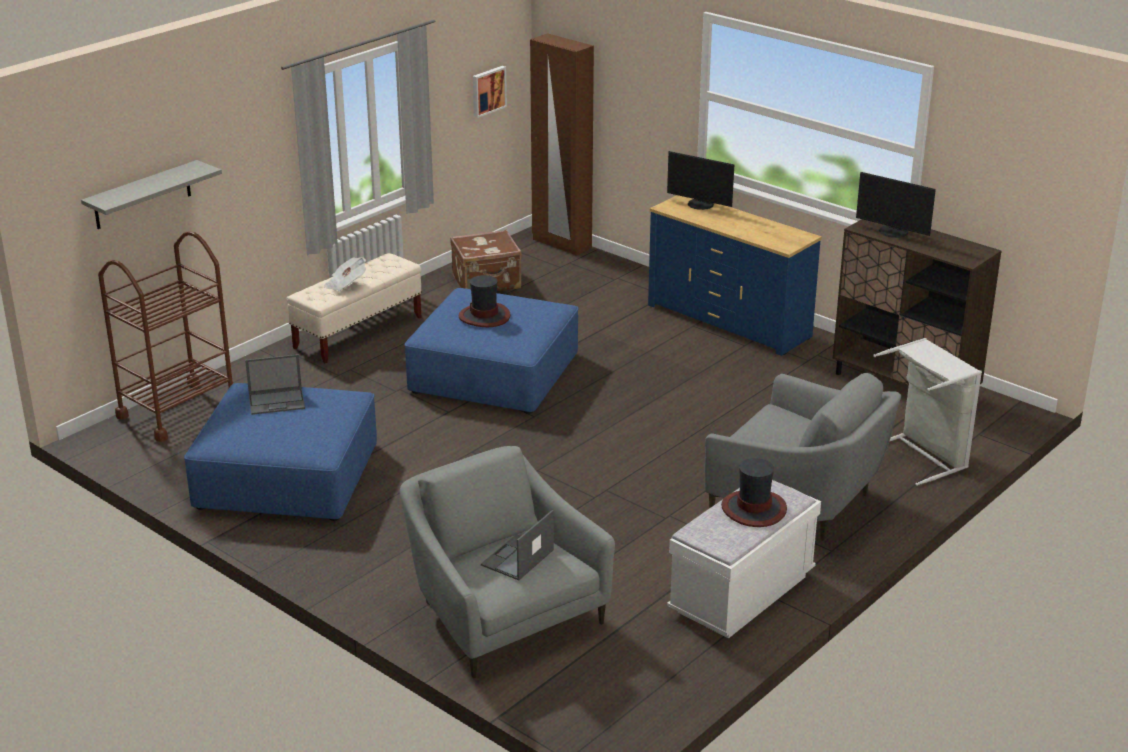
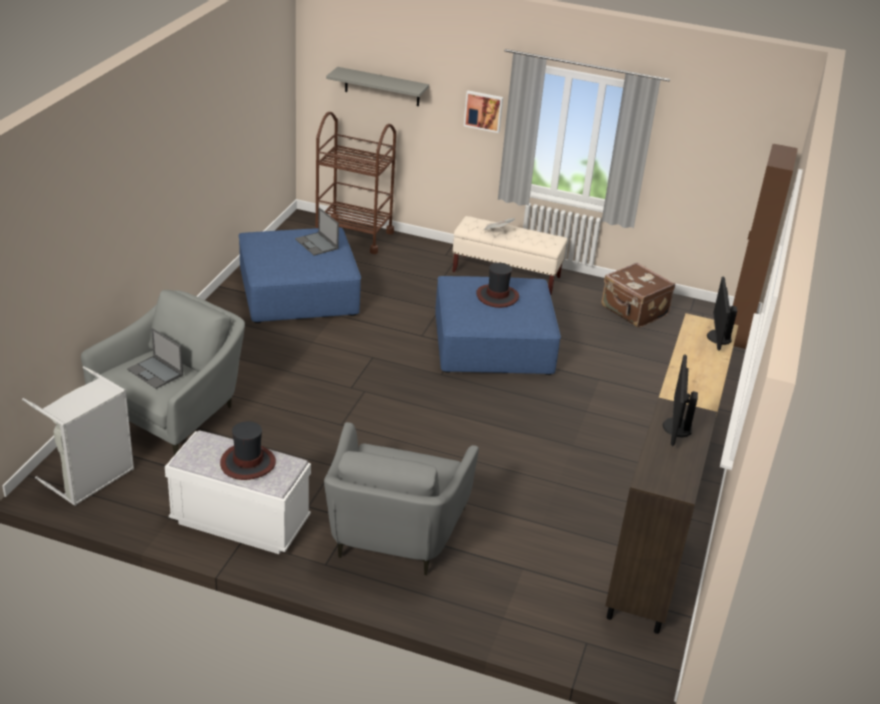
camera: 65 degrees right, 5 degrees up
picture [473,66,507,118] -> picture moved to [464,91,503,133]
laptop [481,510,554,581] -> laptop turned 150 degrees counterclockwise [127,328,183,389]
grey laundry basket [873,338,982,486] -> grey laundry basket moved to [22,366,134,506]

